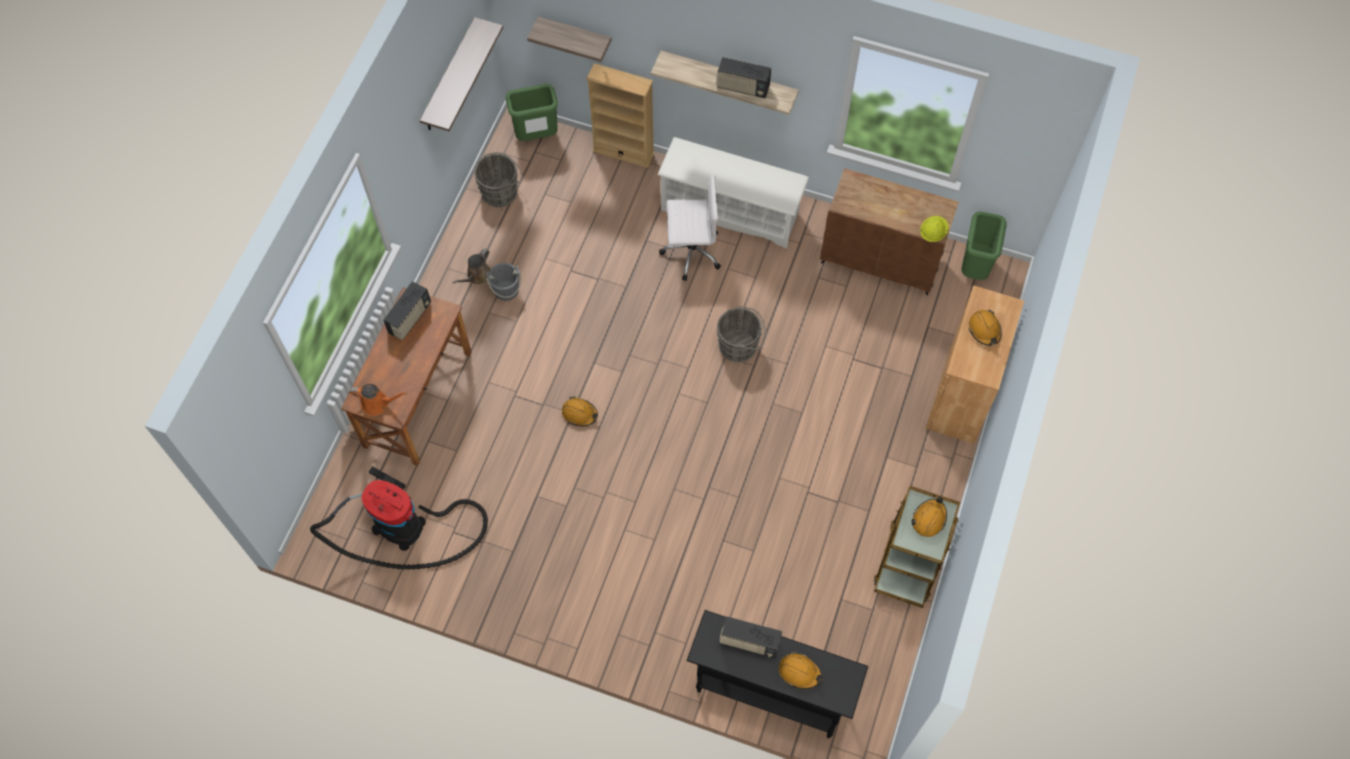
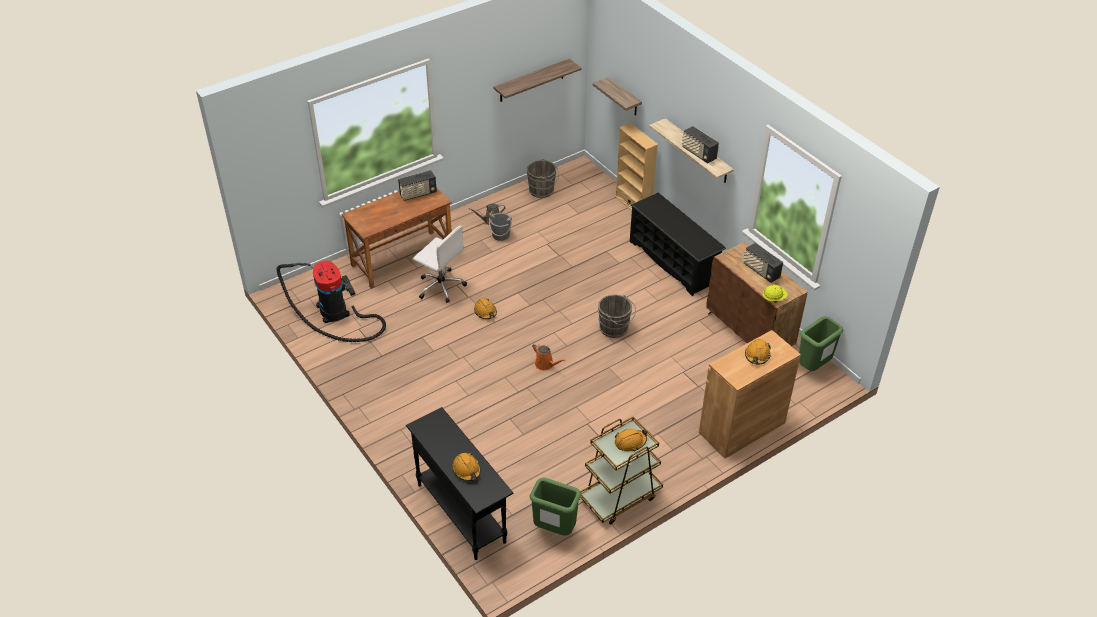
camera: 35 degrees right, 20 degrees down
orange watering can [349,384,407,416] -> orange watering can moved to [532,343,565,371]
green trash can [506,84,558,141] -> green trash can moved to [529,478,581,536]
white shoe rack [657,137,809,248] -> black shoe rack [630,193,726,296]
white office chair [659,175,721,281] -> white office chair moved to [413,225,467,303]
radio [720,616,782,658] -> radio moved to [743,243,783,283]

